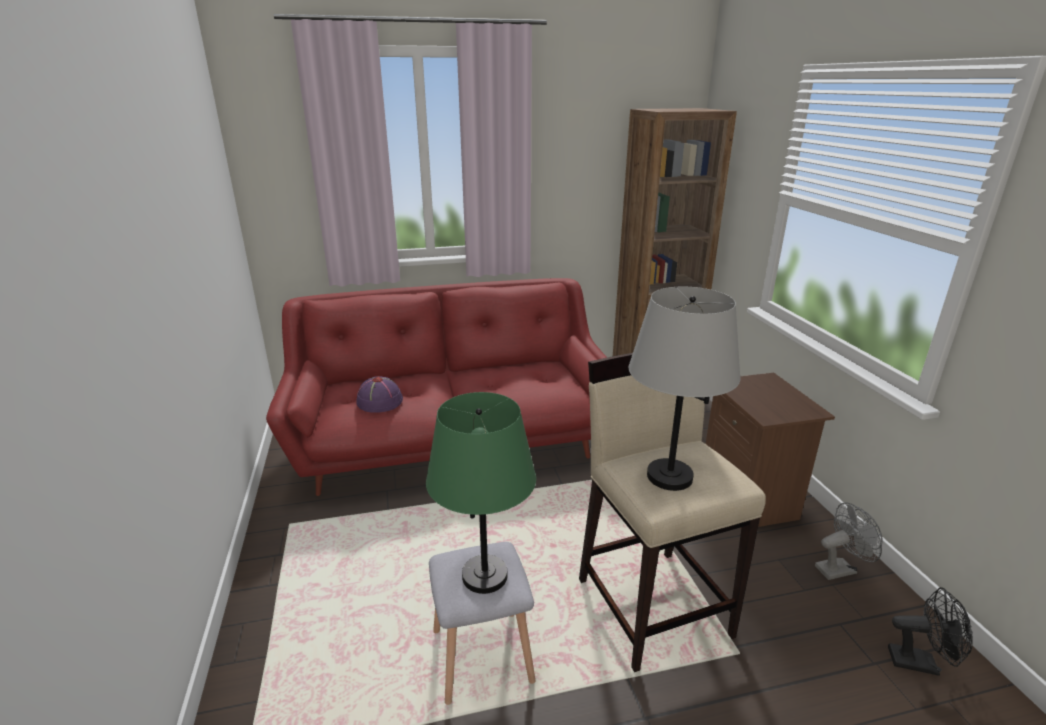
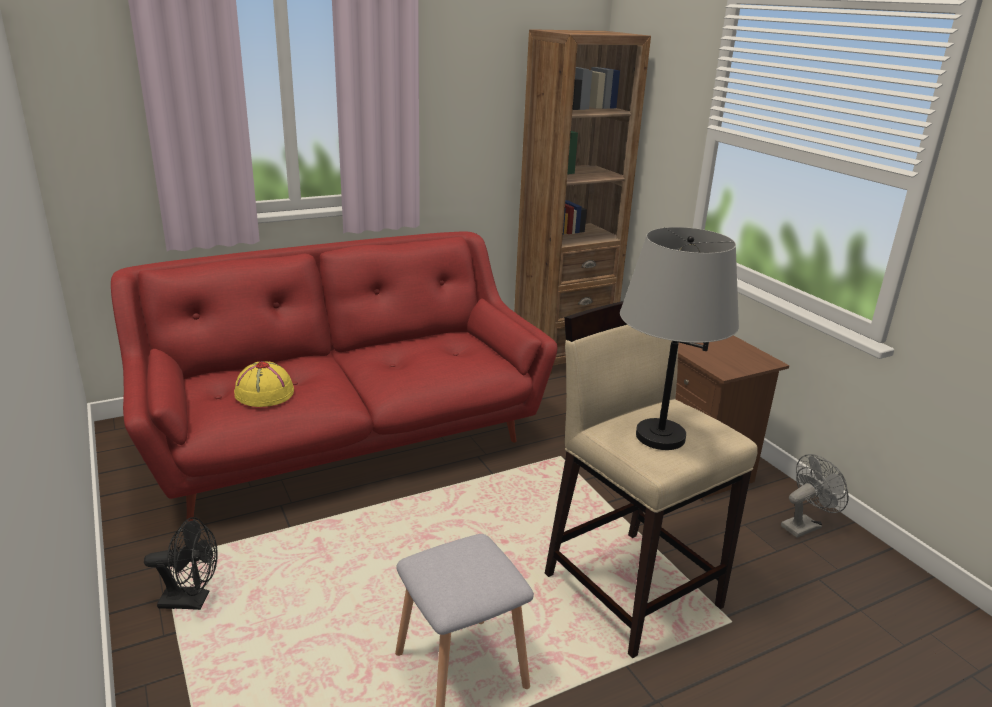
camera: 15 degrees left, 0 degrees up
purple hat [356,376,403,413] -> yellow hat [234,361,294,407]
green table lamp [426,392,536,594] -> none
black fan [888,587,973,676] -> black fan moved to [144,517,218,610]

